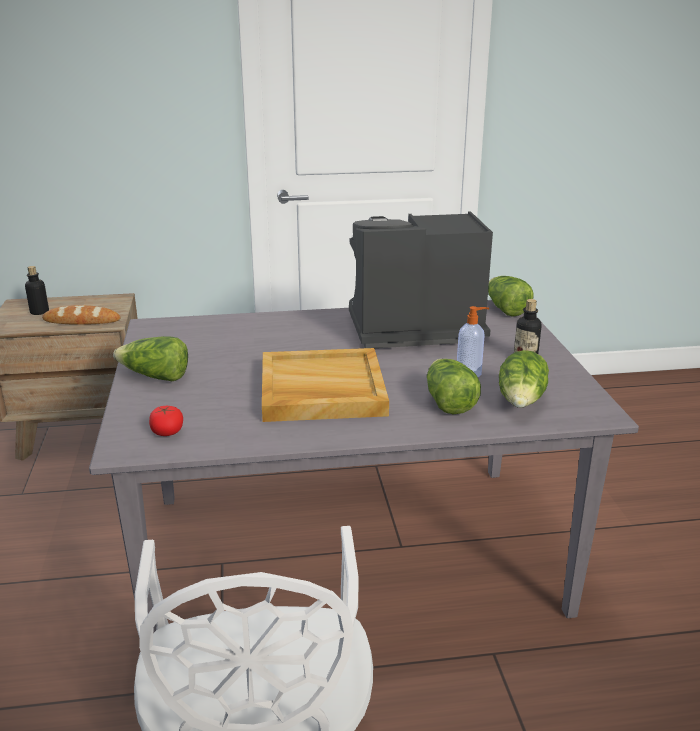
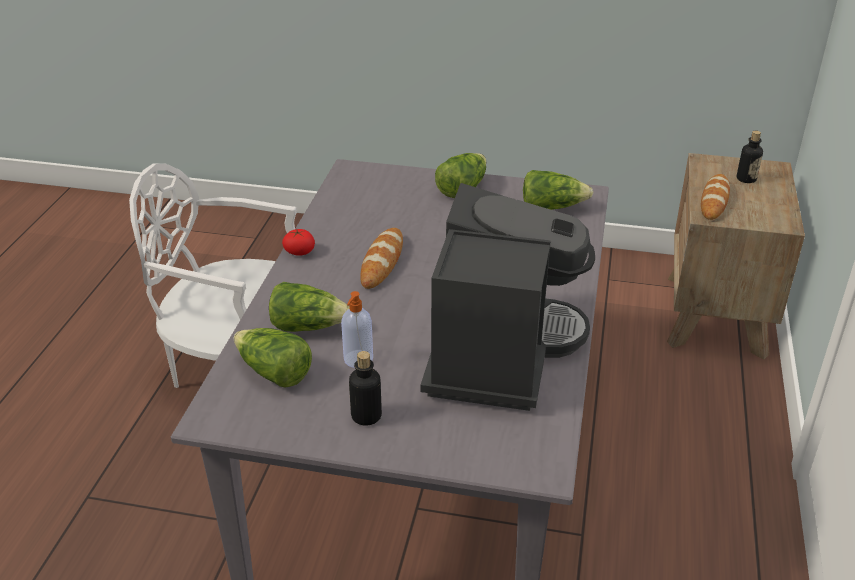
camera: 110 degrees right, 10 degrees up
tomato [149,406,183,436] -> tomato moved to [282,228,315,256]
beige tray [262,348,389,422] -> bread [360,228,403,289]
lettuce [488,276,534,317] -> lettuce moved to [523,170,593,210]

